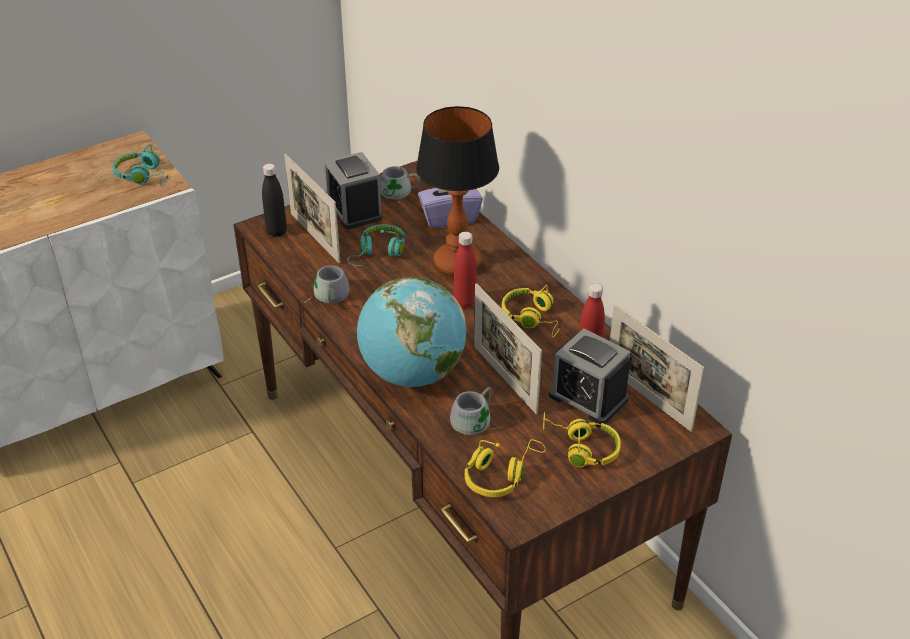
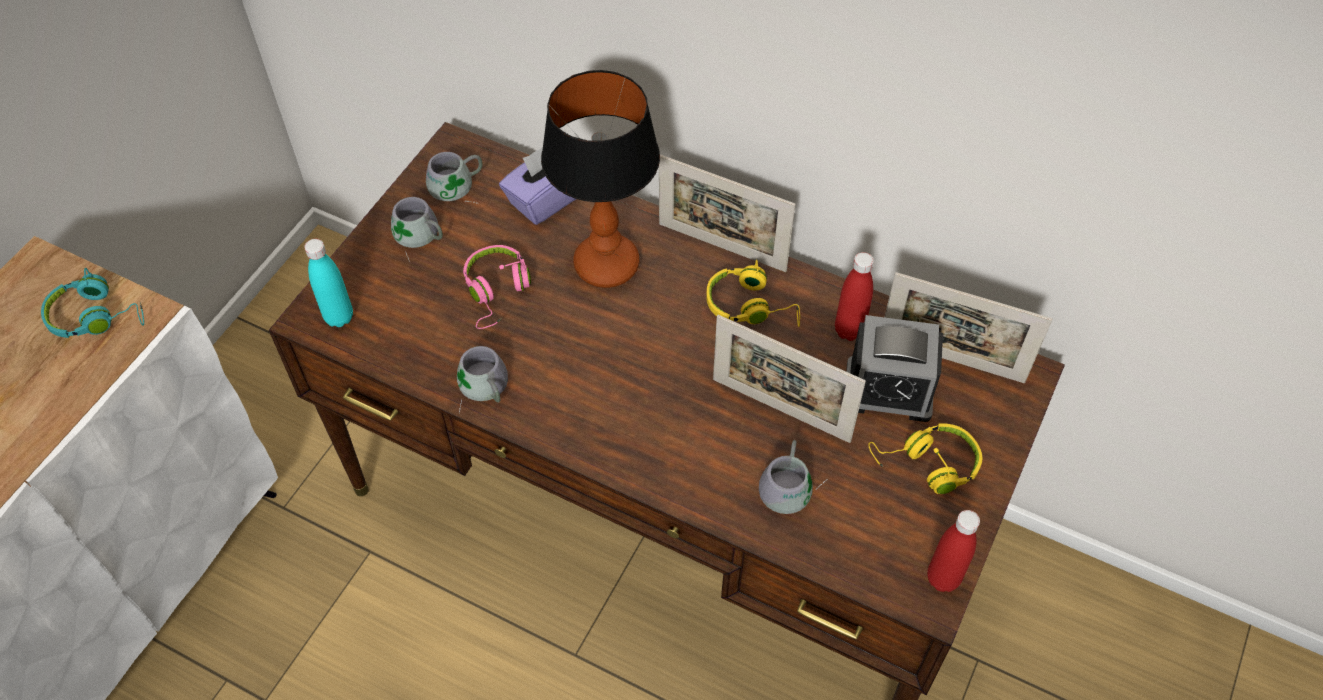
camera: 30 degrees left, 15 degrees up
black bottle [262,163,287,237] -> turquoise bottle [304,239,353,327]
picture frame [284,154,340,263] -> picture frame moved to [659,154,796,272]
alarm clock [324,152,383,229] -> grey mug [391,197,443,262]
turquoise headphones [347,224,405,266] -> pink headphones [463,245,531,329]
globe [357,277,466,387] -> none
red bottle [454,232,477,308] -> red bottle moved to [927,510,980,592]
yellow headphones [465,439,546,497] -> none

